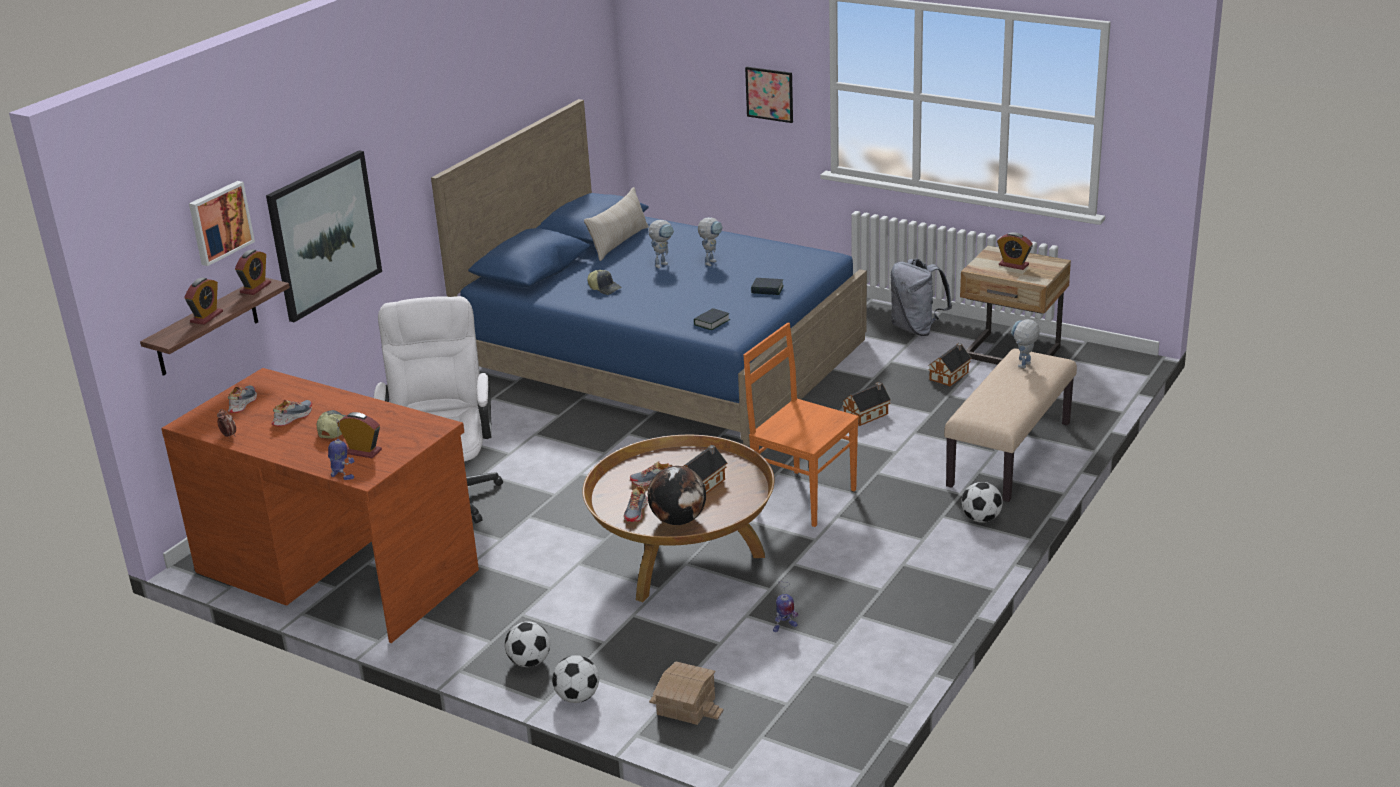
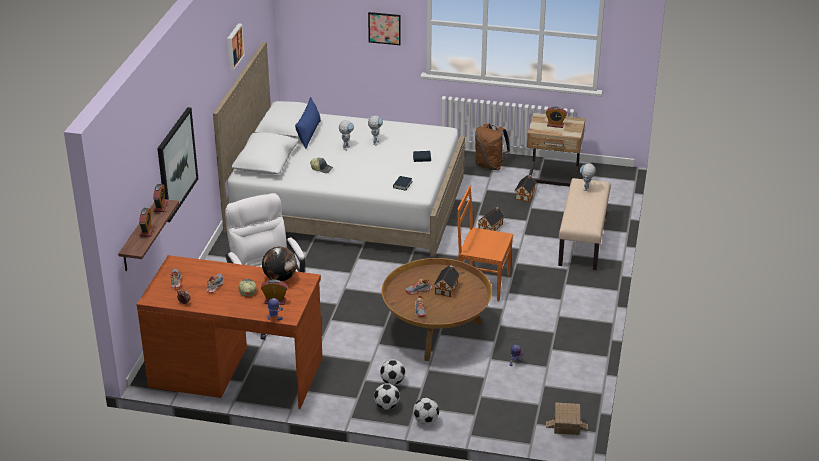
camera: 20 degrees left, 5 degrees up
picture [189,181,255,266] -> picture moved to [227,23,245,71]
blue bed [431,99,867,447] -> white bed [213,42,465,257]
beige pillow [584,187,649,261] -> blue pillow [295,97,321,149]
globe [648,466,706,525] -> globe moved to [262,247,297,281]
toy house [649,662,724,725] -> toy house moved to [546,402,588,435]
grey backpack [891,259,952,336] -> brown backpack [475,124,510,170]
football [962,482,1003,523] -> football moved to [380,360,406,385]

